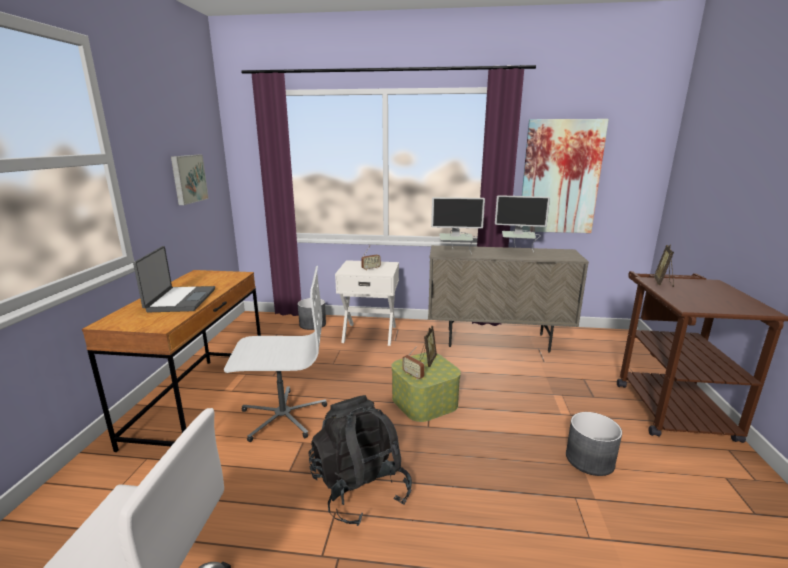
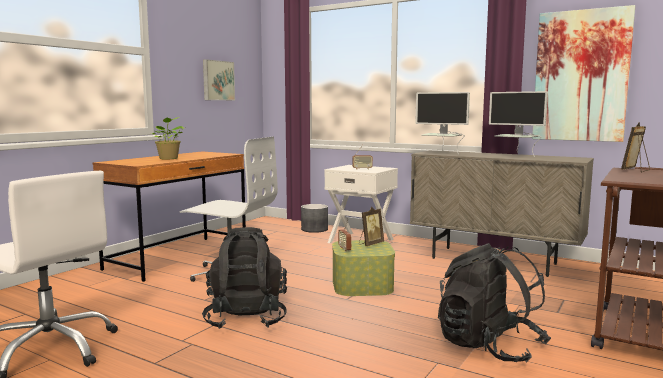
camera: 25 degrees right, 10 degrees down
laptop [133,246,215,312] -> potted plant [151,117,184,159]
grey planter [566,412,622,476] -> black backpack [438,243,551,362]

